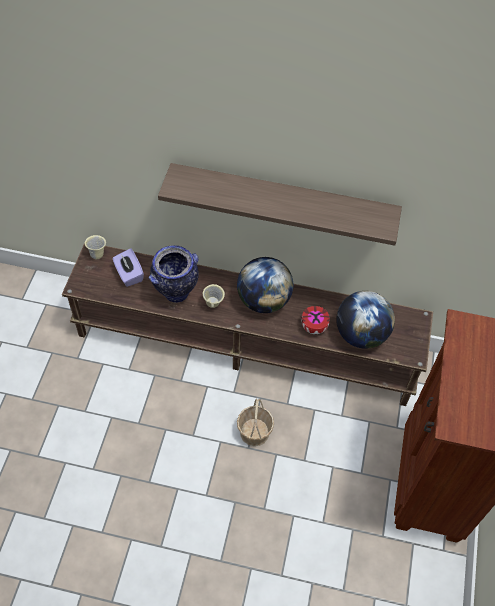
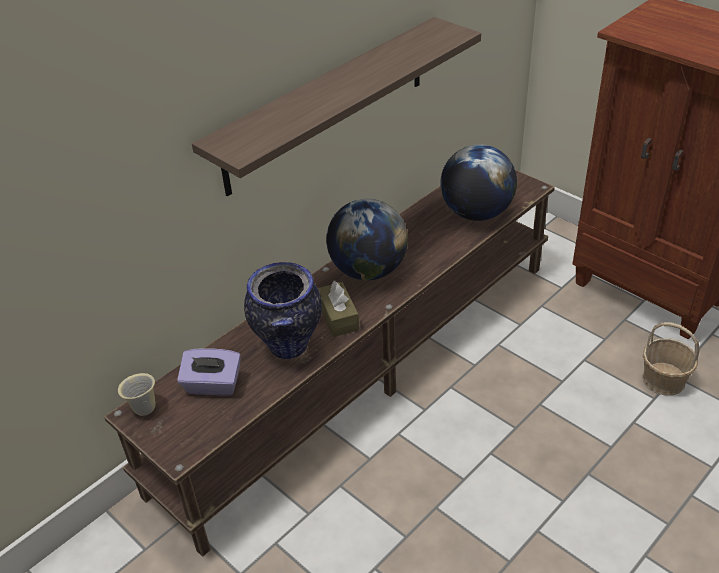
camera: 55 degrees left, 15 degrees down
beige mug [203,284,225,308] -> brown tissue box [318,281,359,337]
basket [237,398,274,446] -> basket moved to [642,322,700,396]
bowl [301,306,330,334] -> none

